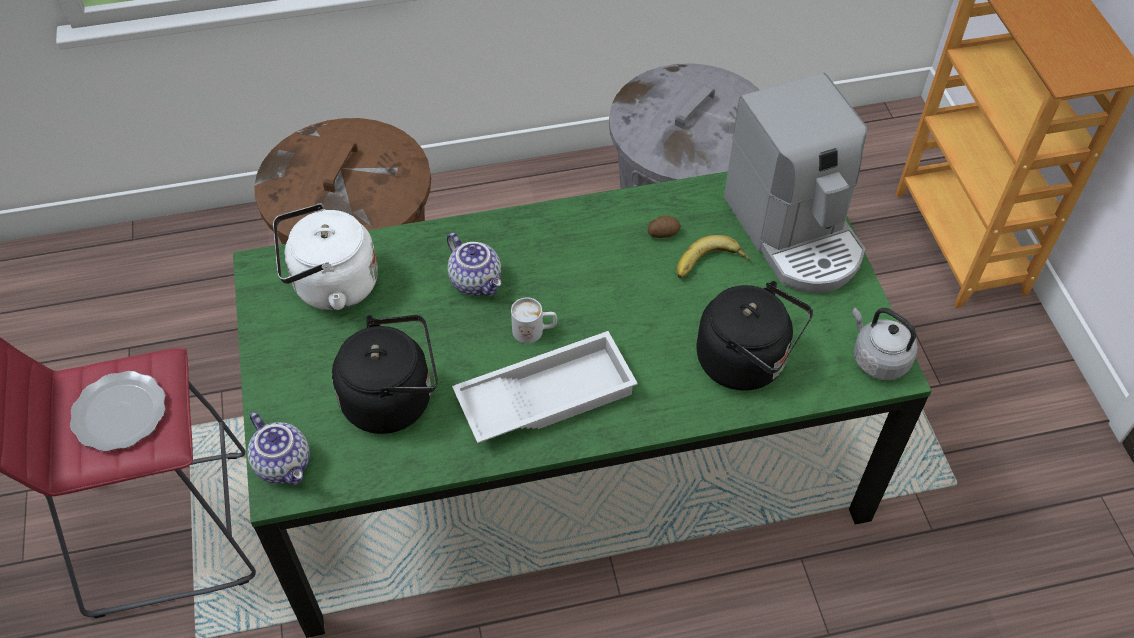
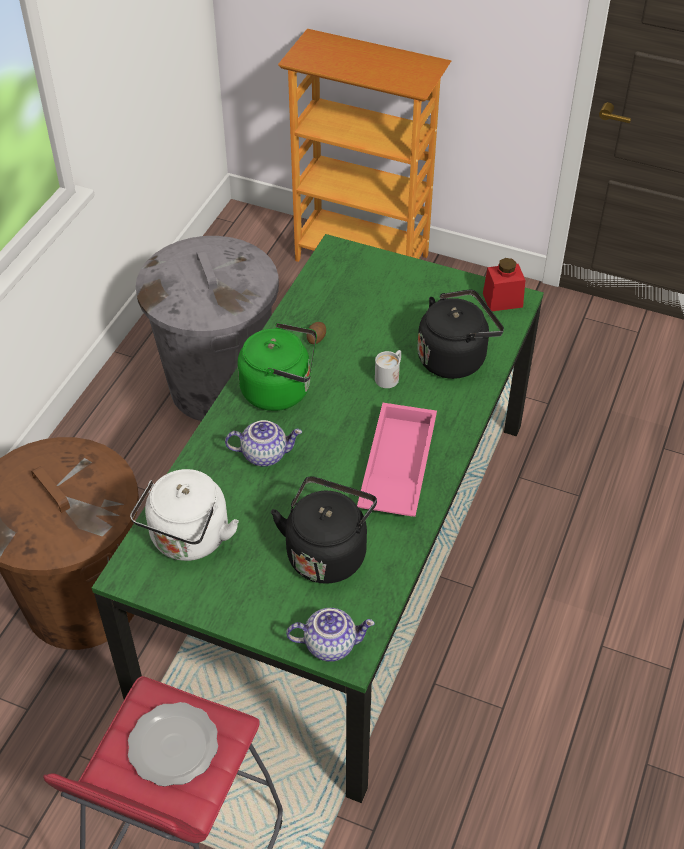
camera: 55 degrees left, 5 degrees down
white tray [452,331,638,443] -> pink tray [357,403,437,517]
white mug [511,297,557,343] -> white mug moved to [375,350,401,388]
banana [677,235,749,278] -> none
coffee machine [724,73,867,293] -> none
grey kettle [852,308,918,380] -> red jar [483,258,525,311]
none -> green kettle [237,322,317,411]

